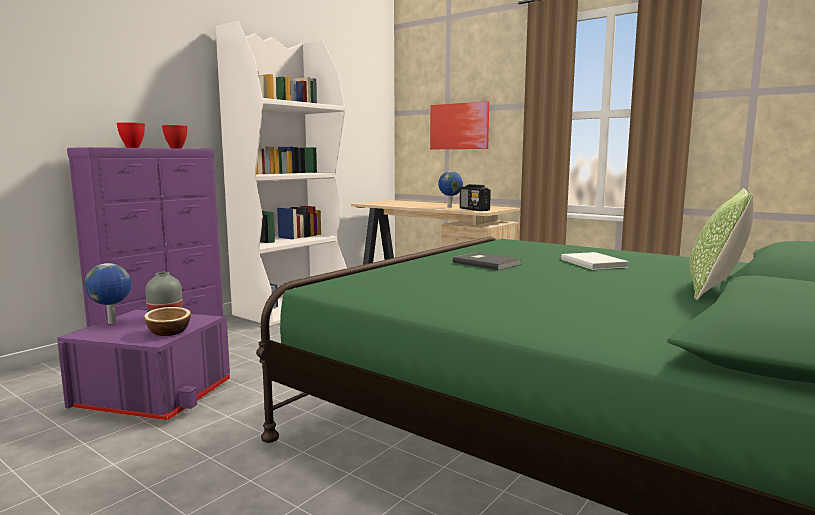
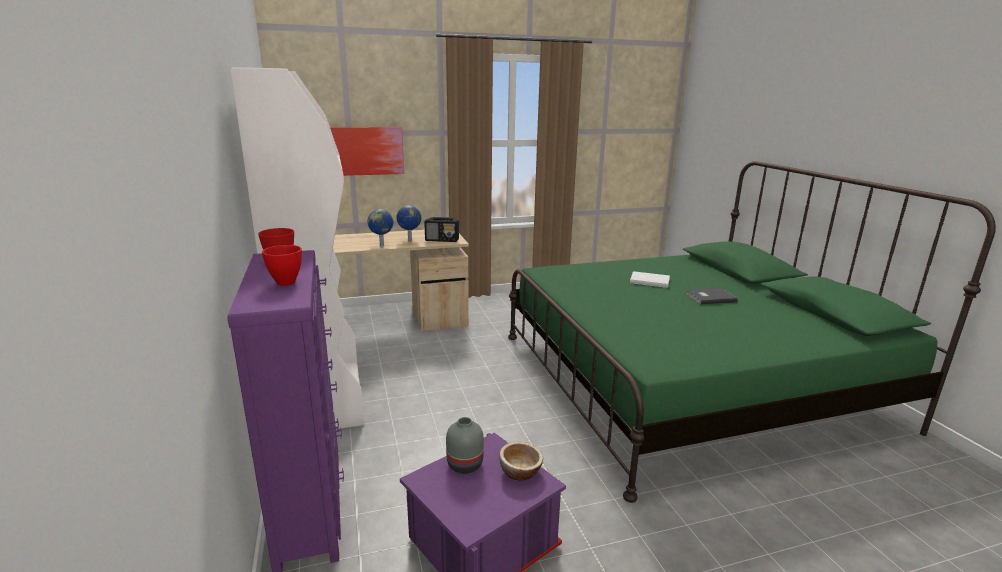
camera: 55 degrees left, 10 degrees up
globe [84,263,132,324] -> globe moved to [367,209,393,246]
grey book [453,252,522,270] -> grey book moved to [686,288,738,305]
pillow [689,188,754,300] -> none

